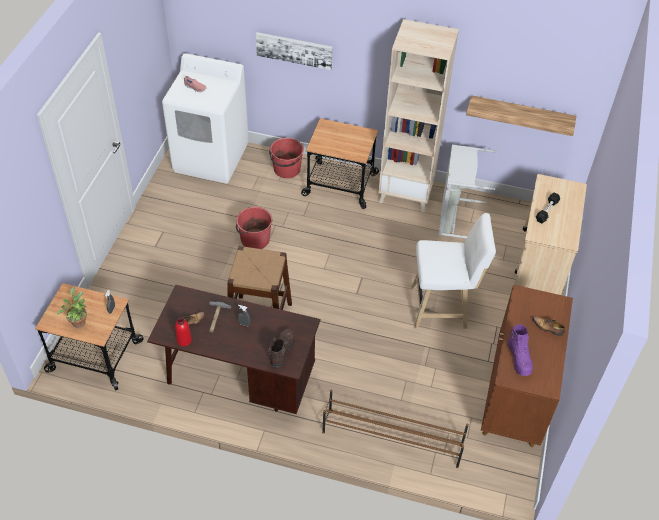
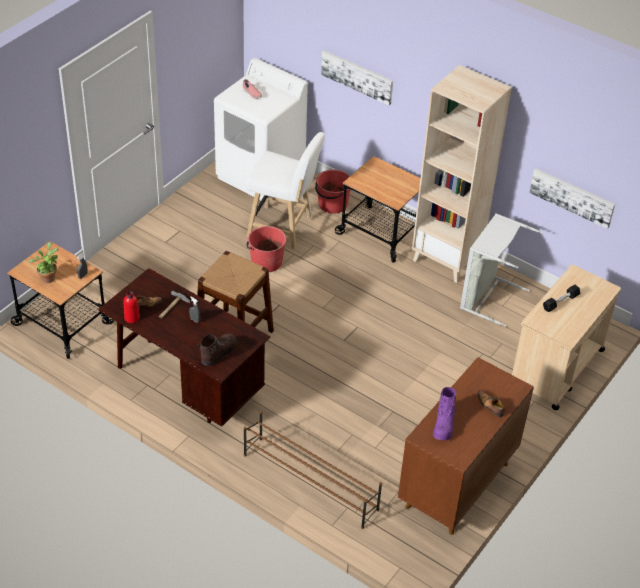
camera: 20 degrees right, 5 degrees down
white stool [411,213,496,329] -> white stool moved to [245,132,325,250]
shelf [466,95,576,136] -> picture [529,169,615,229]

